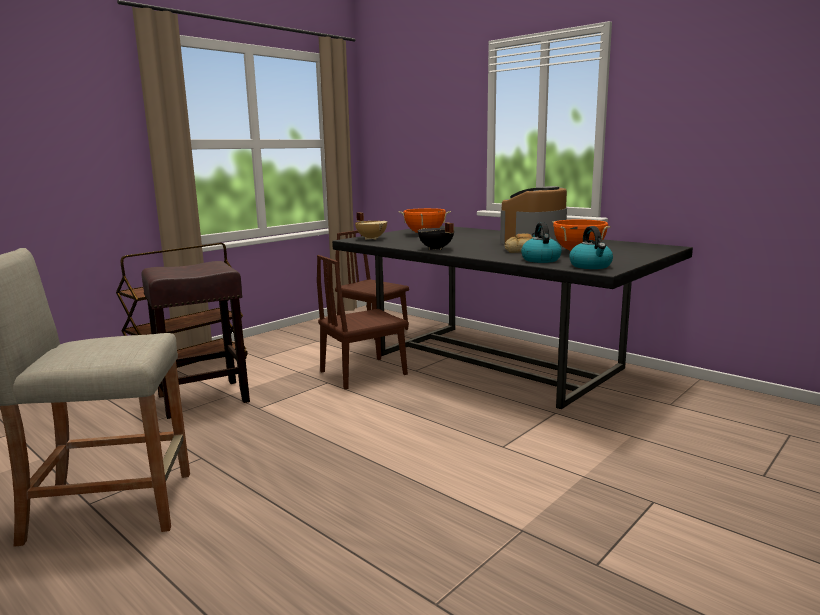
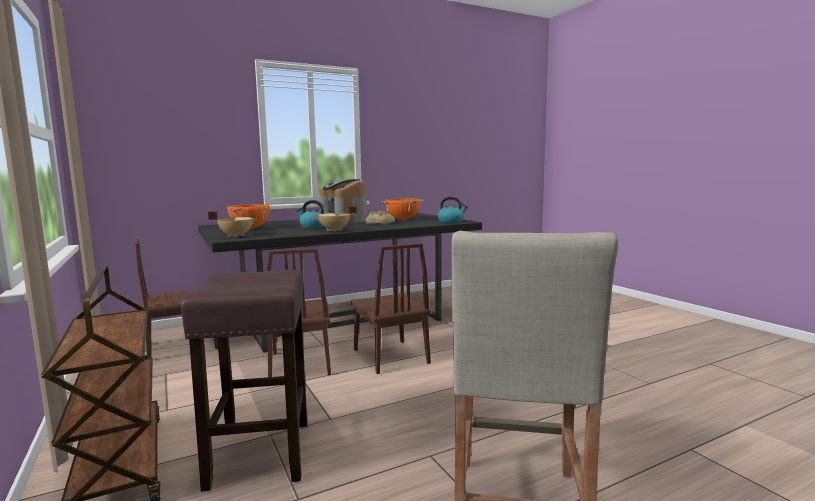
camera: 70 degrees left, 5 degrees down
black cooking pot [418,223,454,250] -> beige cooking pot [314,206,357,231]
kettle [521,222,562,263] -> kettle moved to [297,200,324,228]
none -> brown chair [351,243,431,374]

